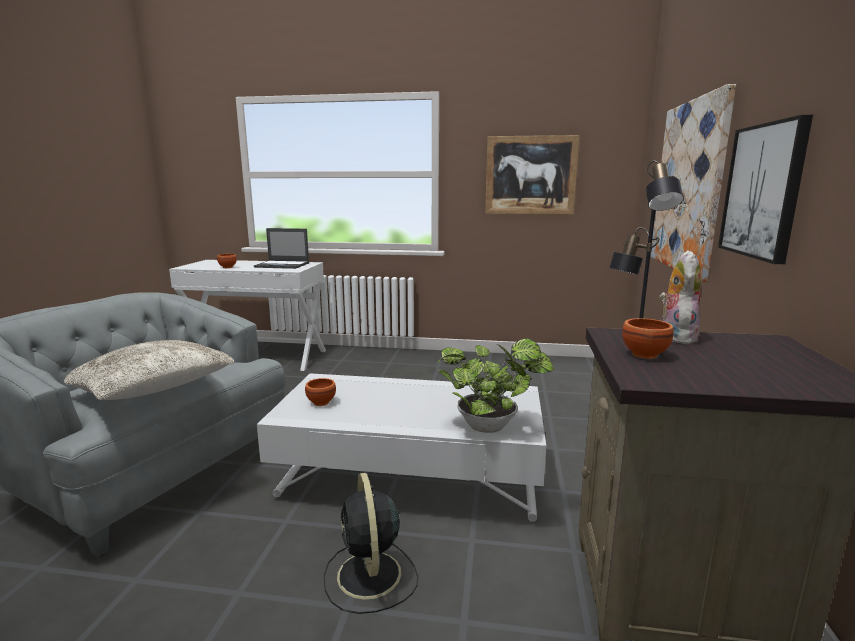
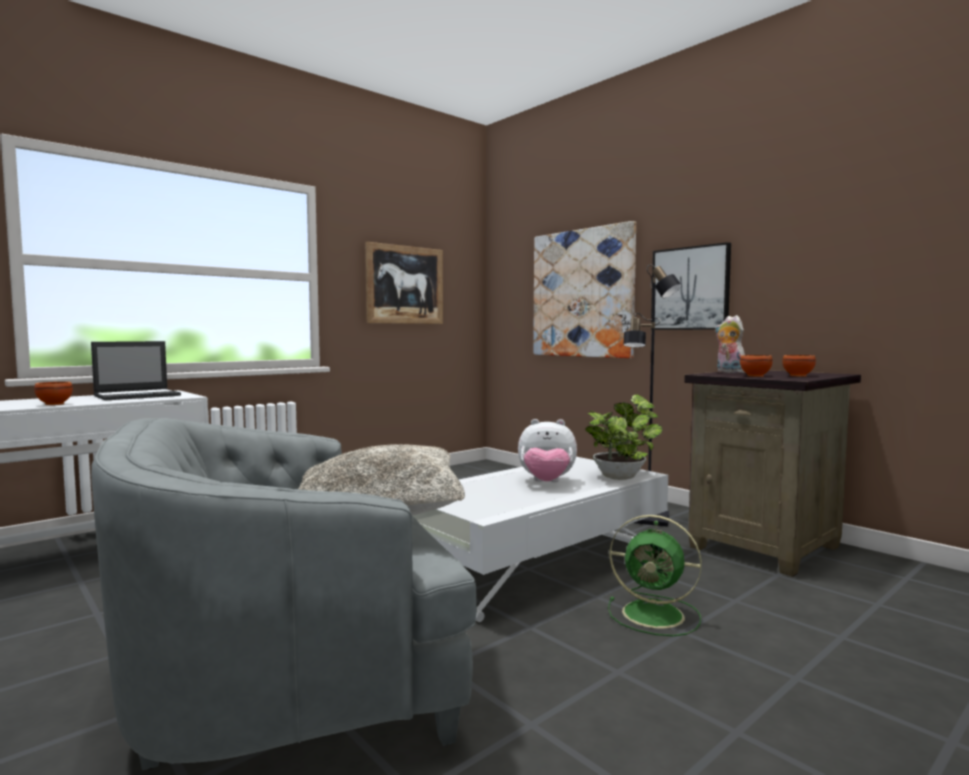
camera: 50 degrees left, 10 degrees down
brown bowl [305,378,336,406] -> brown bowl moved to [782,355,816,377]
black fan [324,473,418,614] -> green fan [608,515,702,636]
none -> plush toy [518,419,577,482]

